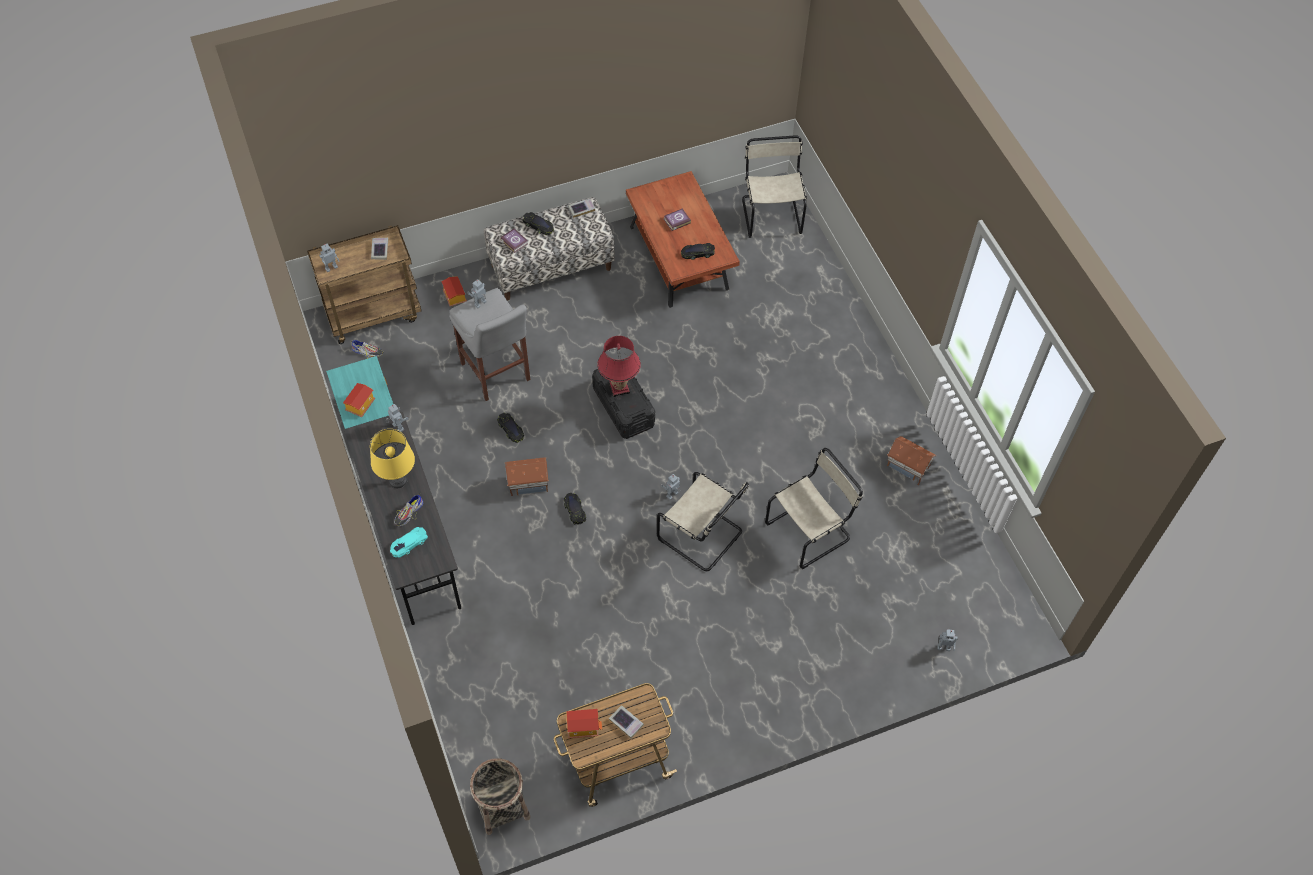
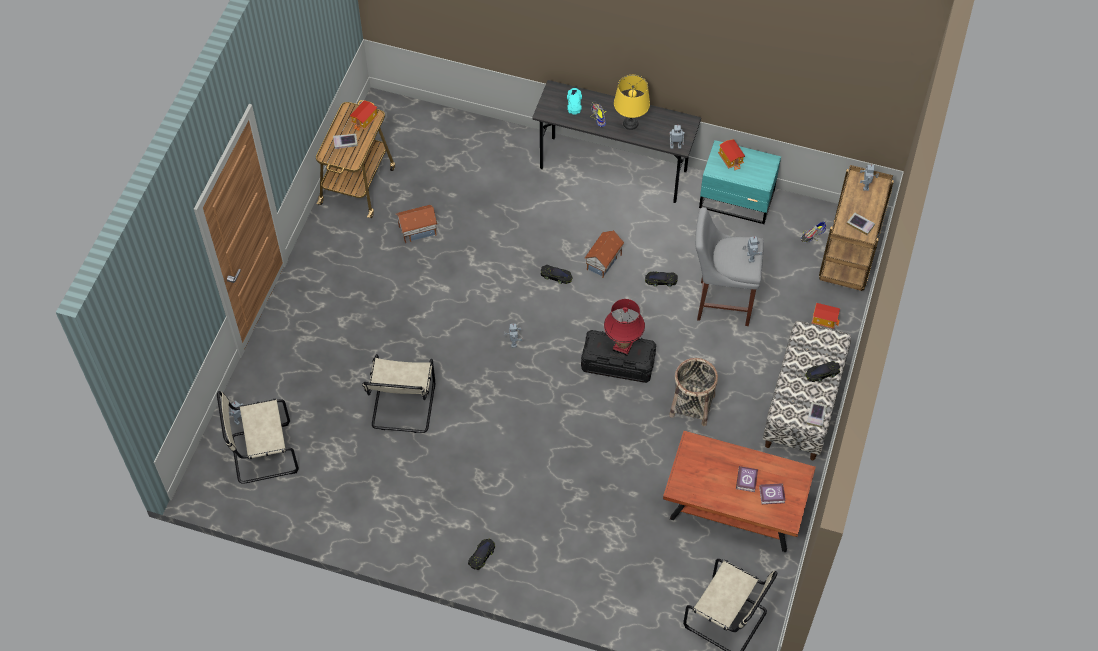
camera: 130 degrees right, 0 degrees up
basket [470,758,530,835] -> basket moved to [669,358,718,426]
book [500,229,528,253] -> book moved to [759,483,786,504]
beige chair [657,472,749,571] -> beige chair moved to [217,391,299,484]
black toy car [681,243,715,260] -> black toy car moved to [468,539,495,570]
toy house [887,436,936,486] -> toy house moved to [396,205,438,243]

